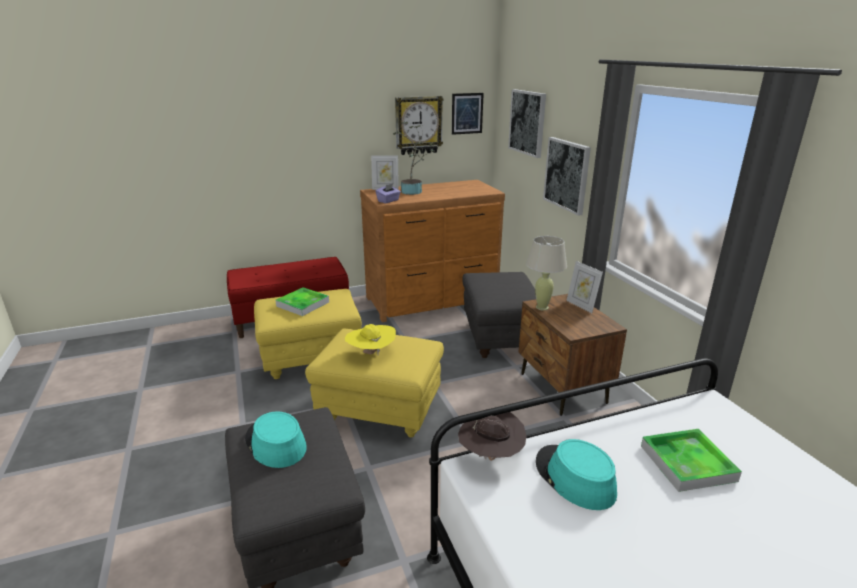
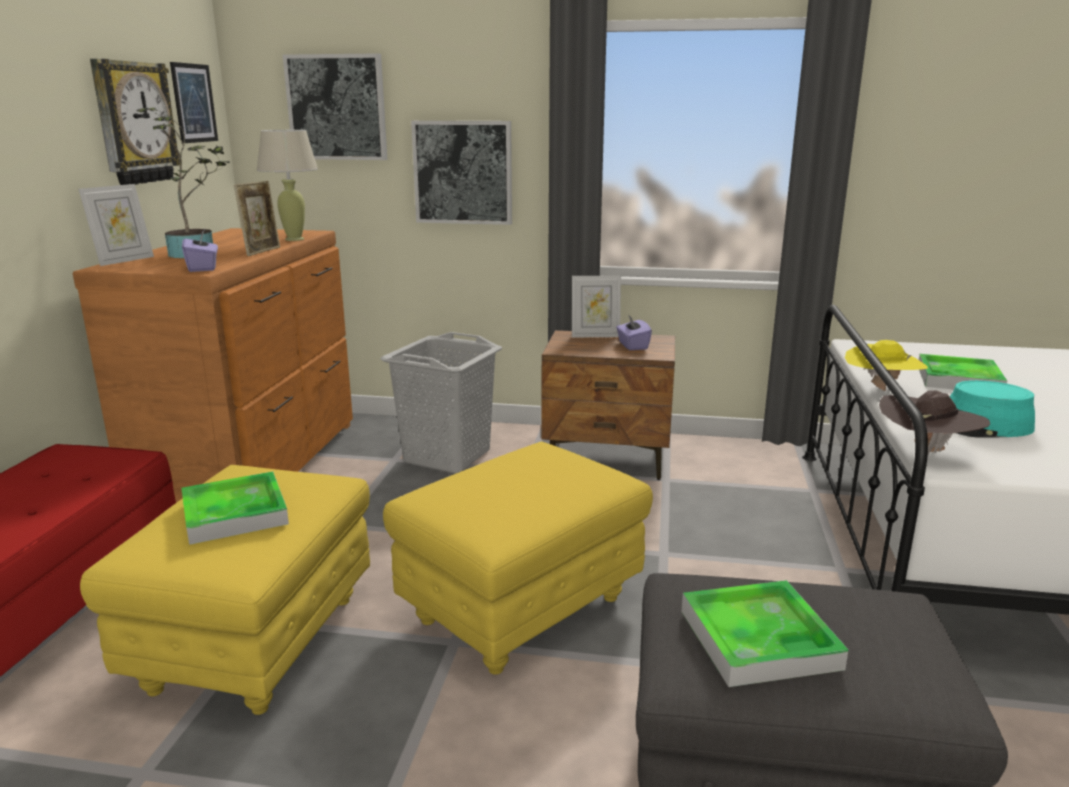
camera: 60 degrees left, 5 degrees down
turquoise hat [245,411,307,468] -> tray [682,580,848,687]
yellow hat [345,324,396,354] -> yellow hat moved to [845,340,928,391]
grey ottoman [463,272,536,358] -> grey laundry basket [381,332,502,473]
beige table lamp [526,236,567,311] -> beige table lamp moved to [257,130,318,241]
none -> picture frame [234,181,280,256]
none -> purple tissue box [616,314,652,350]

